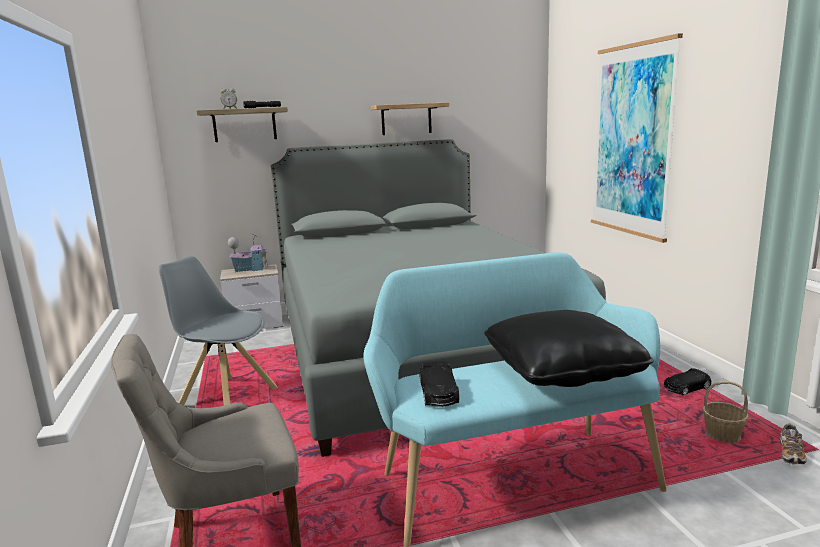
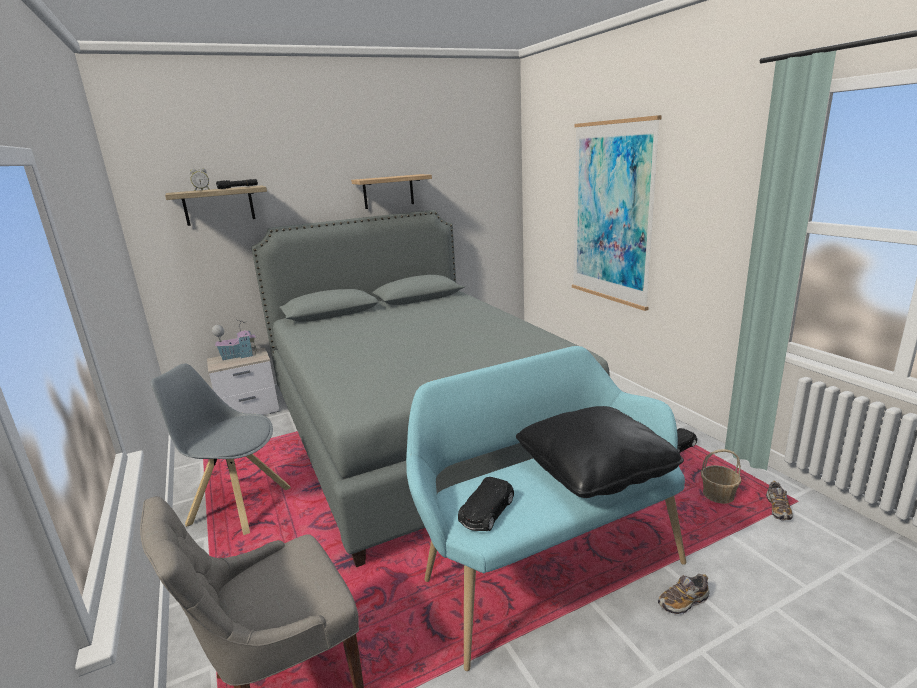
camera: 10 degrees left, 5 degrees up
black toy car [419,361,459,407] -> black toy car turned 45 degrees clockwise [458,477,514,531]
none -> shoe [658,574,709,614]

